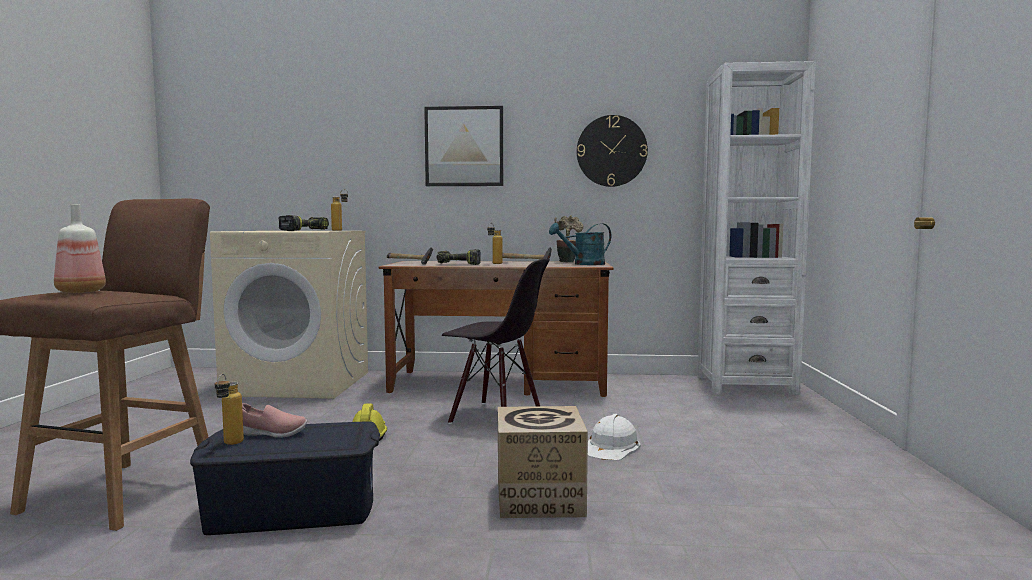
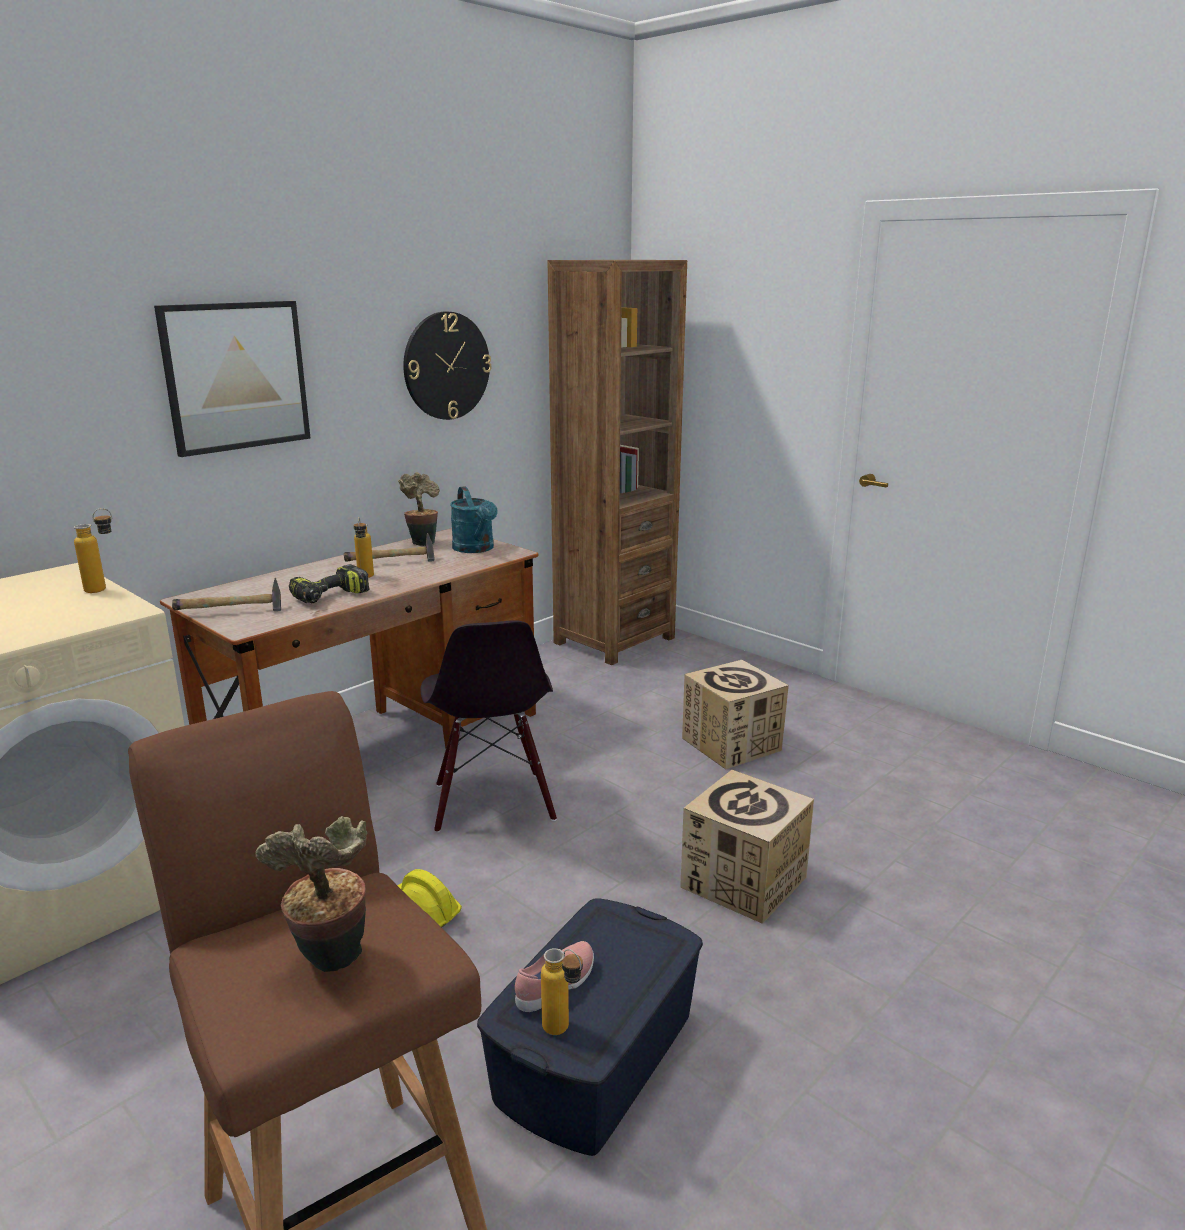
camera: 50 degrees left, 15 degrees up
bottle [54,204,106,293] -> potted plant [255,816,368,972]
power drill [279,215,329,231] -> none
black chair [442,259,550,424] -> black chair turned 105 degrees clockwise [421,620,557,833]
turquoise watering can [549,223,611,265] -> turquoise watering can turned 45 degrees counterclockwise [450,486,498,553]
white hard hat [588,414,641,461] -> none
white bookcase [698,61,816,395] -> brown bookcase [548,260,687,665]
none -> cardboard box [682,660,789,769]

